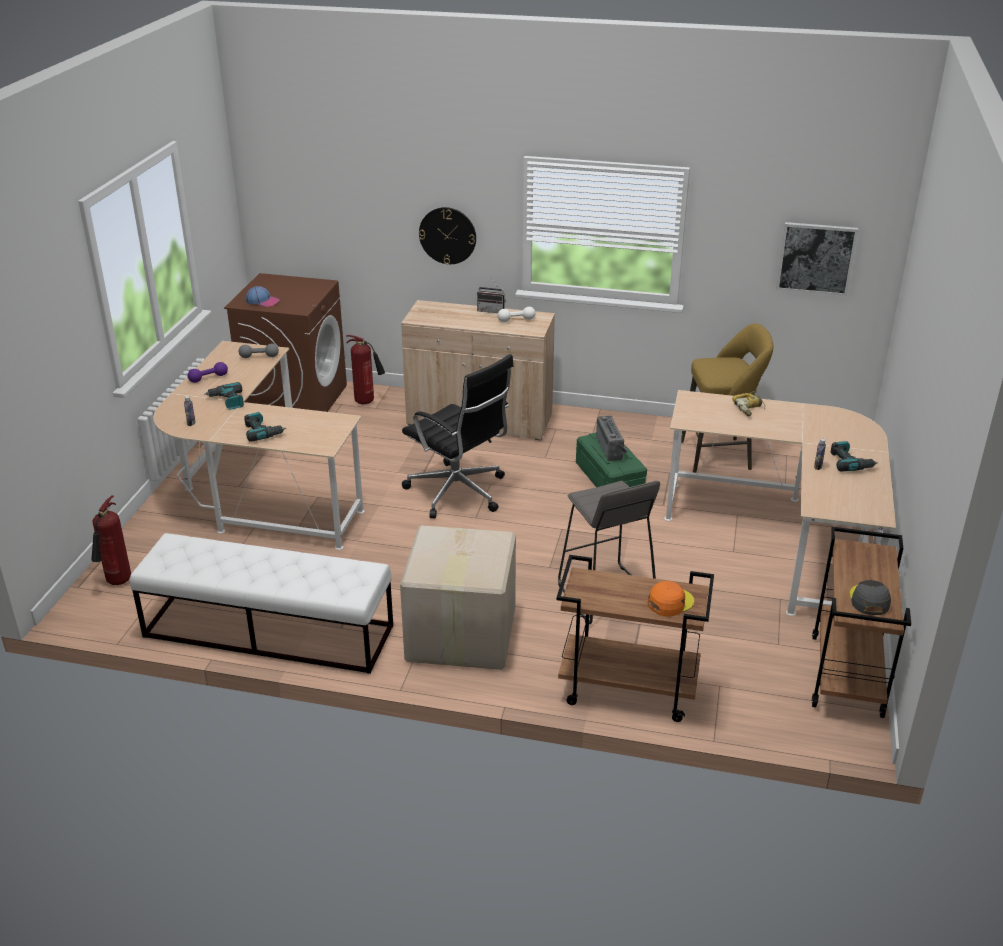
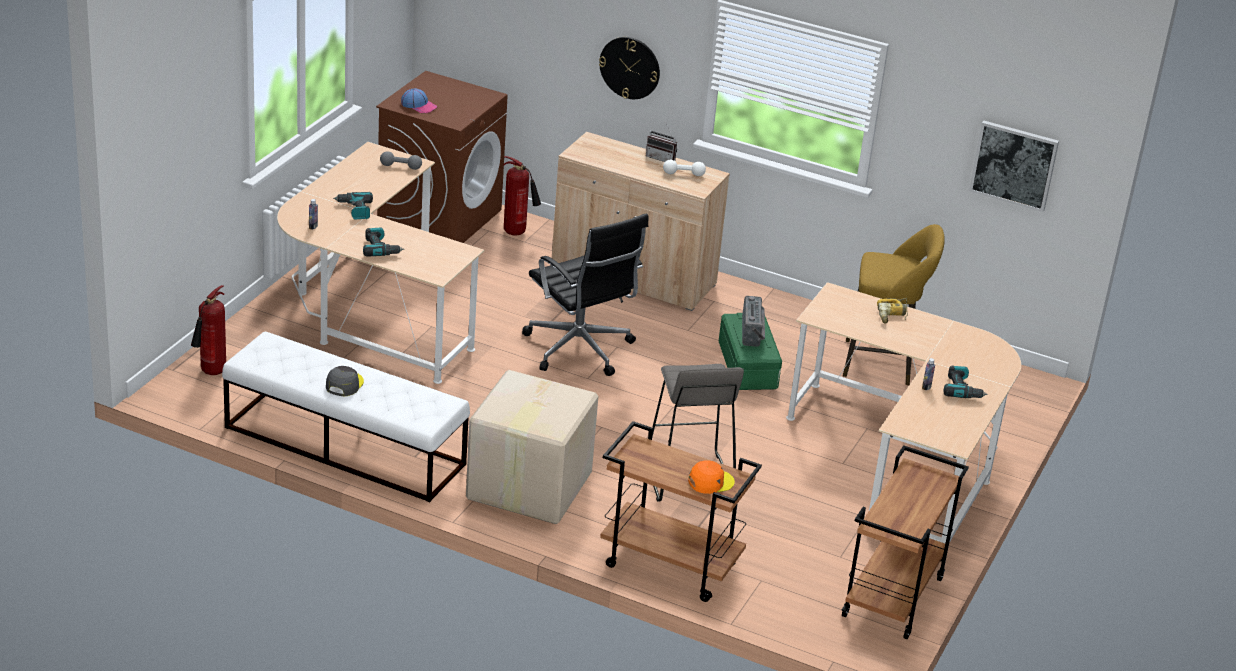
camera: 10 degrees right, 0 degrees up
purple dumbbell [188,362,228,383] -> none
grey cap [850,580,891,615] -> grey cap moved to [326,366,364,396]

